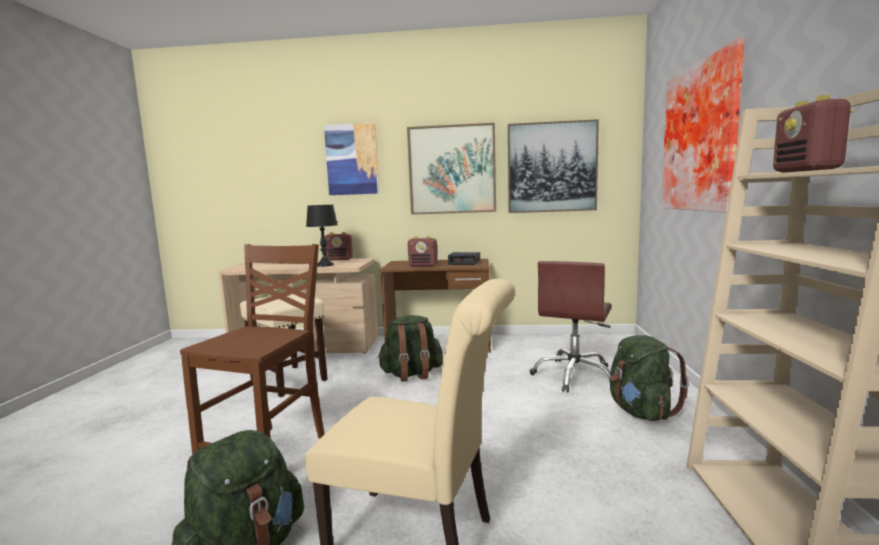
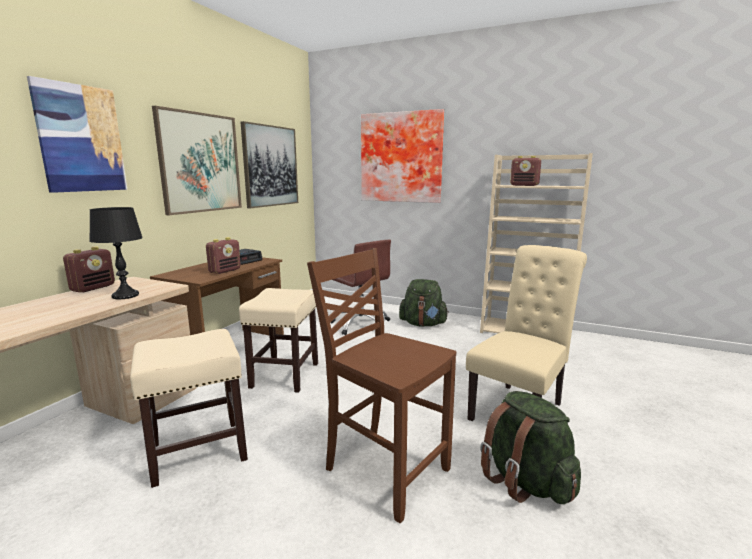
camera: 70 degrees left, 5 degrees up
green backpack [377,315,443,382] -> beige stool [239,288,318,393]

